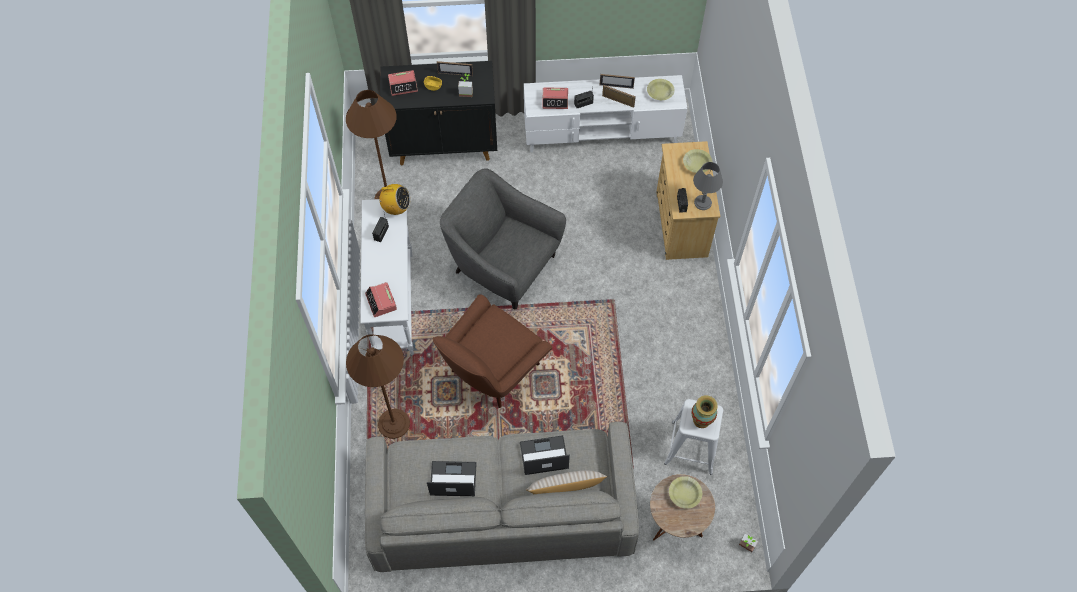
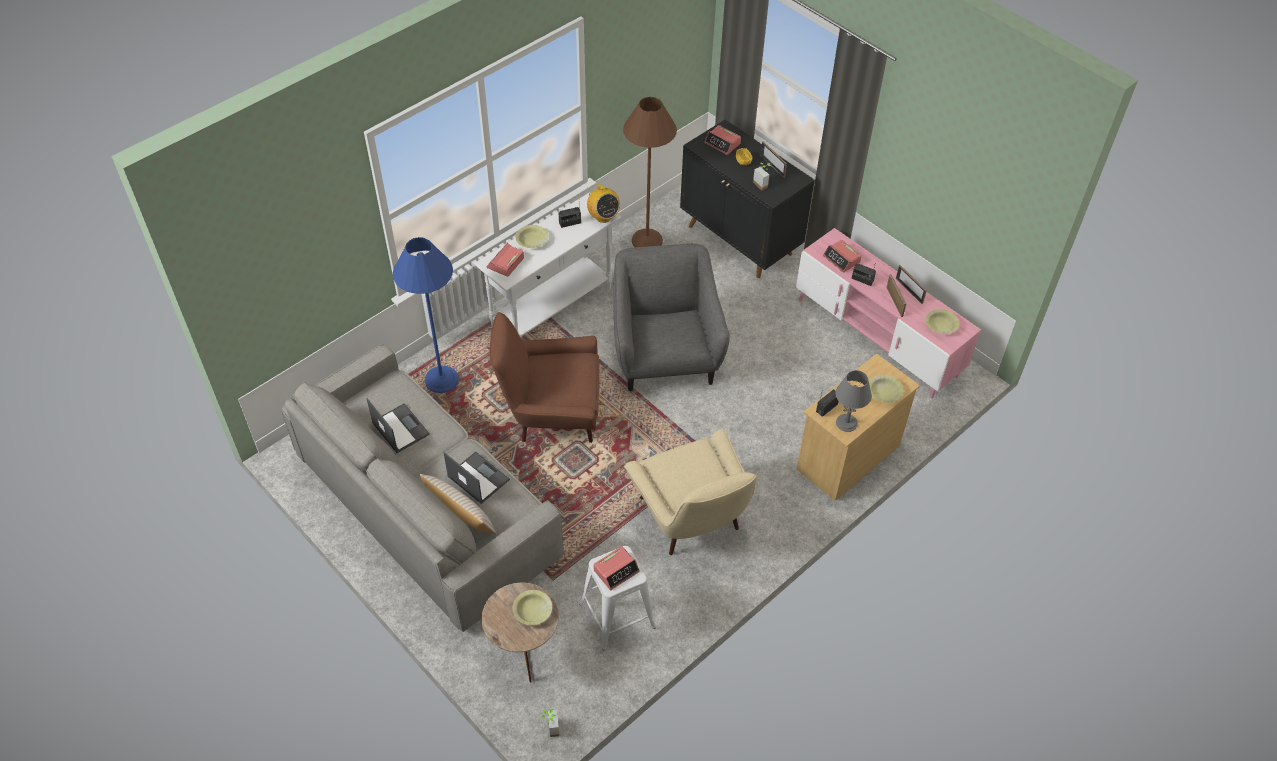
camera: 50 degrees right, 10 degrees down
brown floor lamp [346,334,410,439] -> blue floor lamp [393,237,459,393]
white tv stand [524,75,687,152] -> pink tv stand [796,228,981,399]
vase [691,395,718,428] -> alarm clock [594,546,640,590]
none -> yellow bowl [515,225,548,248]
none -> beige armchair [624,429,757,555]

